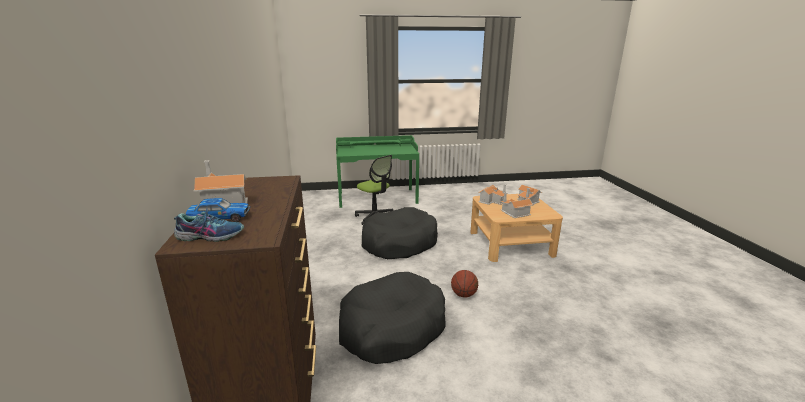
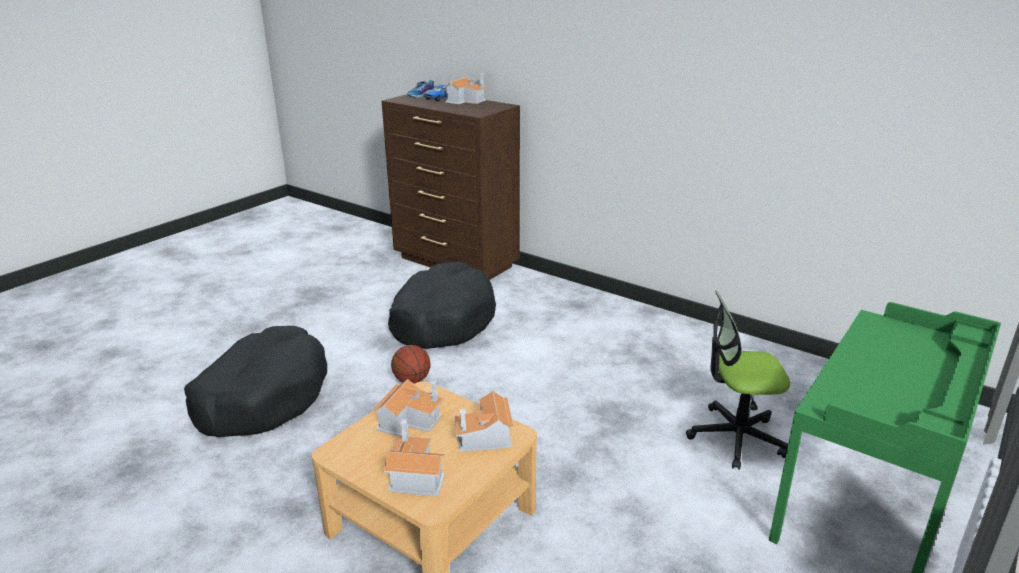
camera: 135 degrees right, 5 degrees up
black dog bed [362,207,438,259] -> black dog bed moved to [184,326,327,437]

